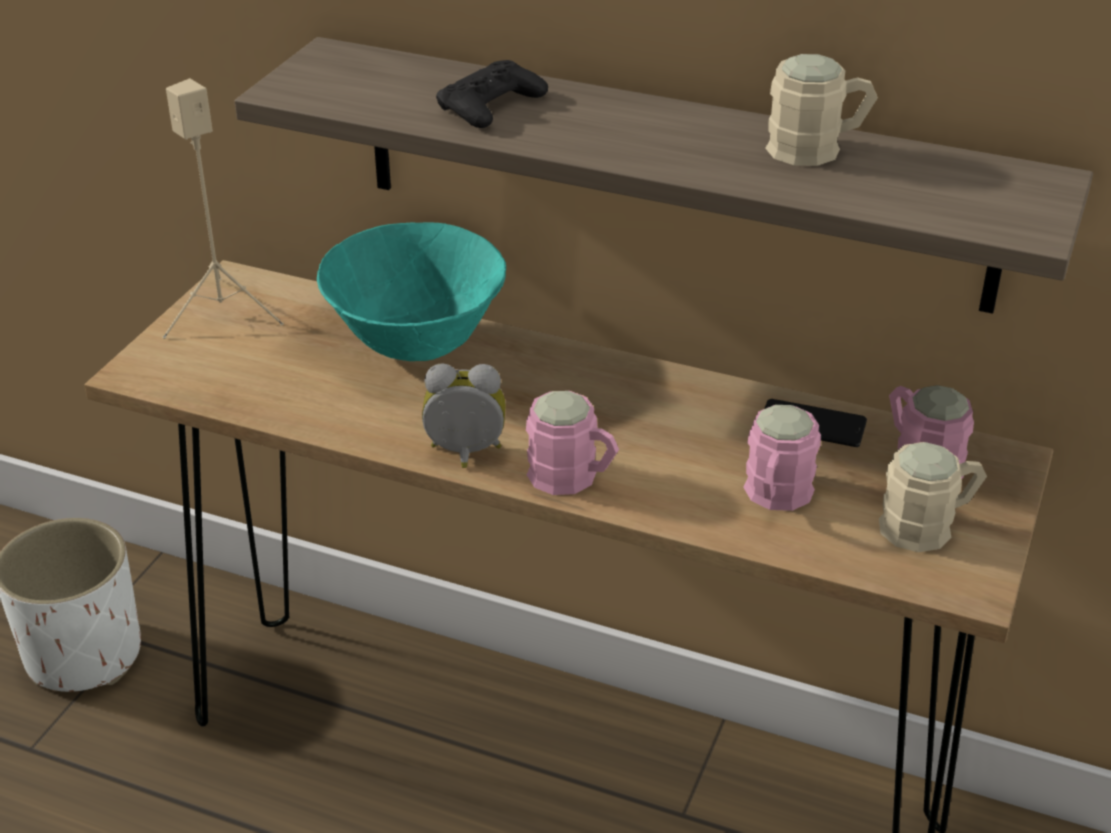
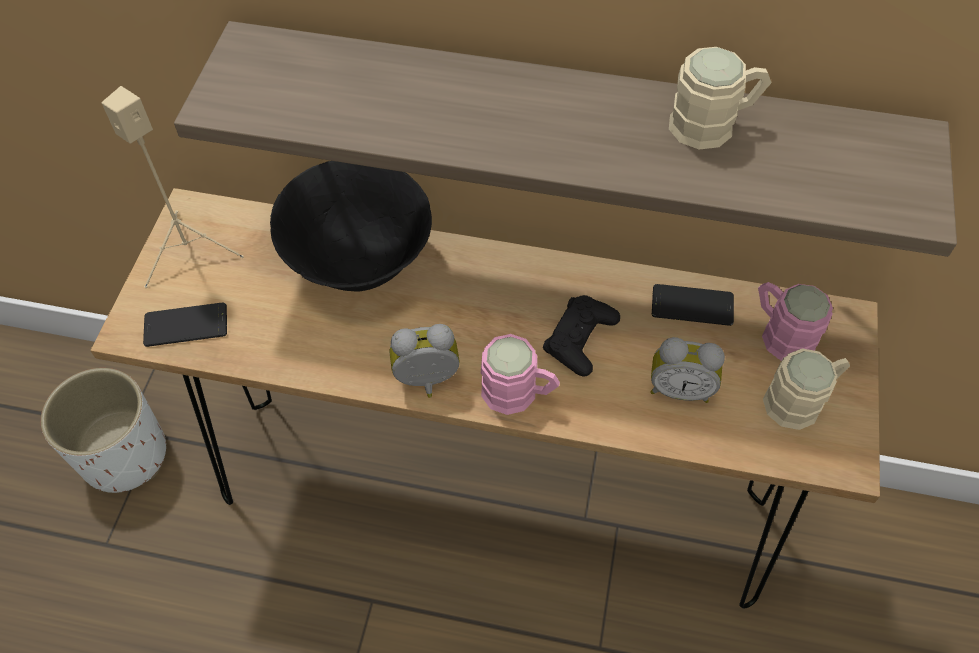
camera: 10 degrees left, 20 degrees up
turquoise bowl [317,222,506,361] -> black bowl [270,161,432,291]
black game controller [436,60,548,128] -> black game controller moved to [543,295,620,376]
pink mug [743,405,821,511] -> alarm clock [650,337,725,403]
none -> phone [143,303,227,347]

